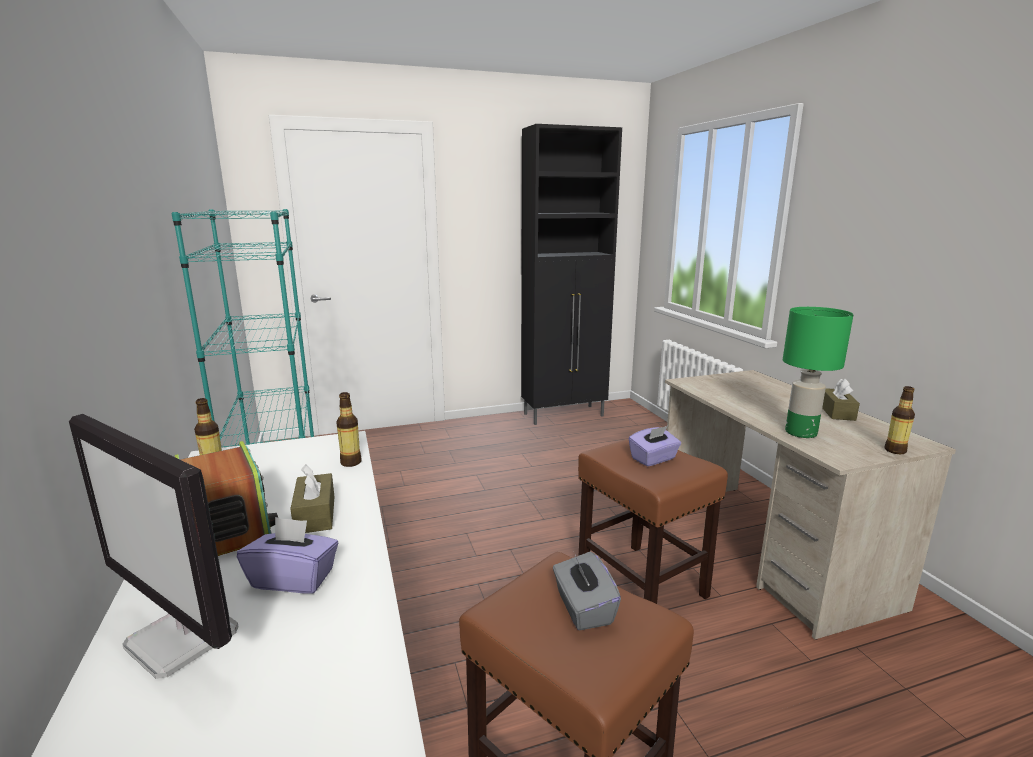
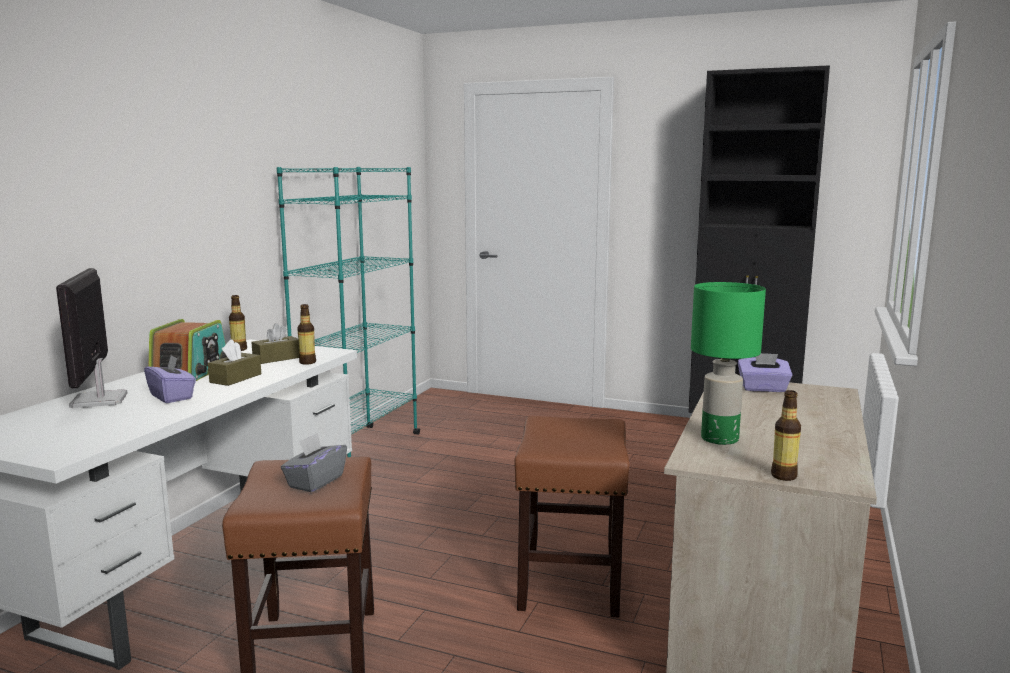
camera: 40 degrees right, 5 degrees down
purple tissue box [628,426,681,466] -> purple tissue box moved to [738,353,793,392]
brown tissue box [822,379,860,421] -> brown tissue box moved to [251,323,299,364]

